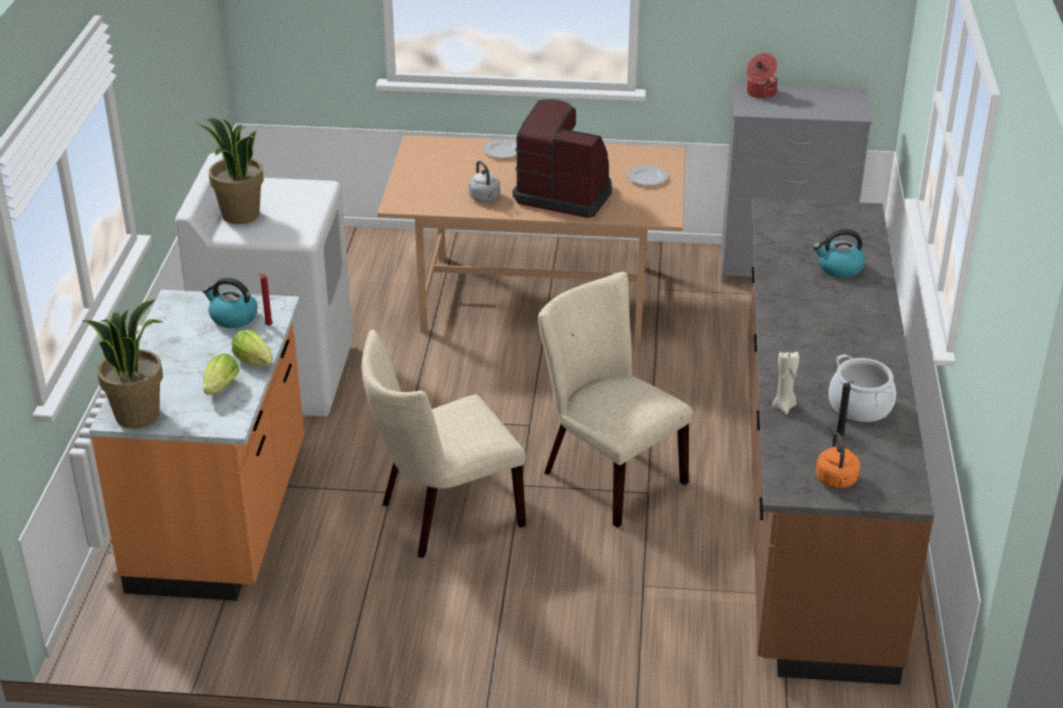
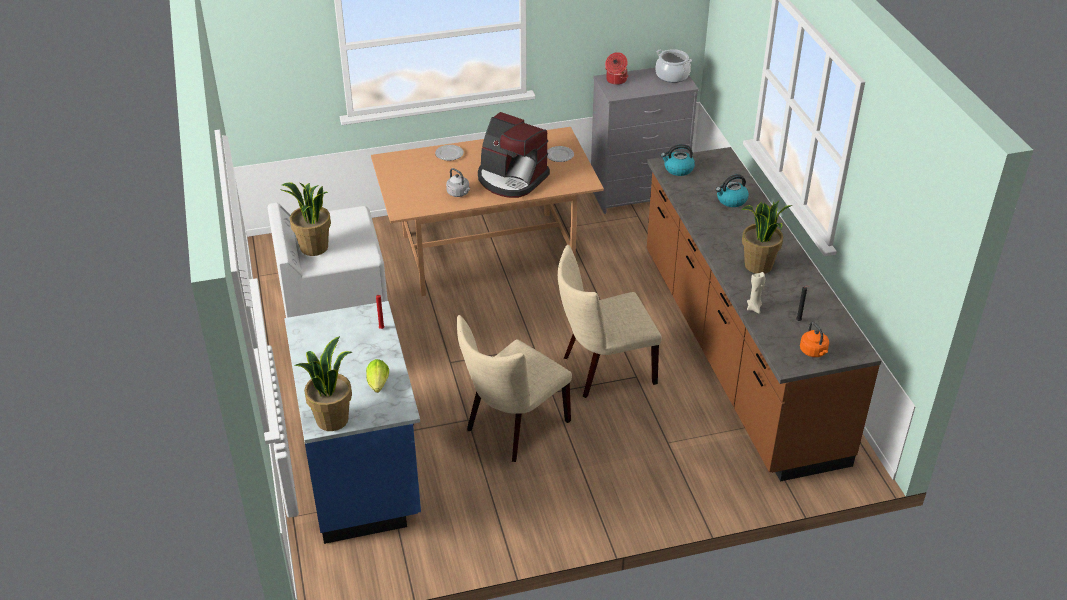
camera: 20 degrees left, 5 degrees up
orange counter [89,290,304,601] -> blue counter [284,301,421,544]
kettle [203,278,258,328] -> kettle moved to [661,144,695,176]
lettuce [232,329,273,366] -> none
coffee machine [513,99,612,218] -> coffee machine turned 150 degrees counterclockwise [478,112,550,198]
beige chair [538,272,693,528] -> beige chair turned 45 degrees counterclockwise [558,245,662,398]
cooking pot [829,354,896,423] -> cooking pot moved to [655,49,692,83]
none -> potted plant [741,201,792,274]

